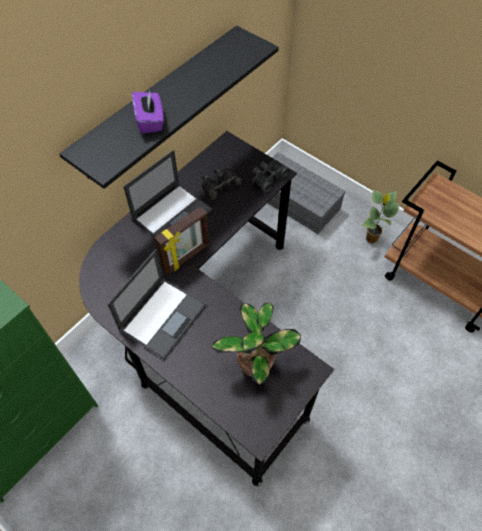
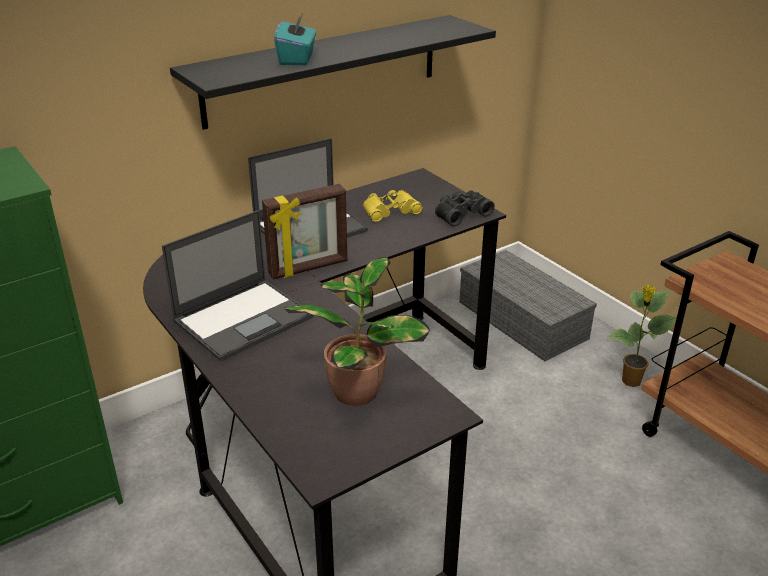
camera: 15 degrees right, 25 degrees down
purple tissue box [132,90,164,134] -> turquoise tissue box [274,13,316,65]
black binoculars [201,167,242,200] -> yellow binoculars [363,190,423,222]

